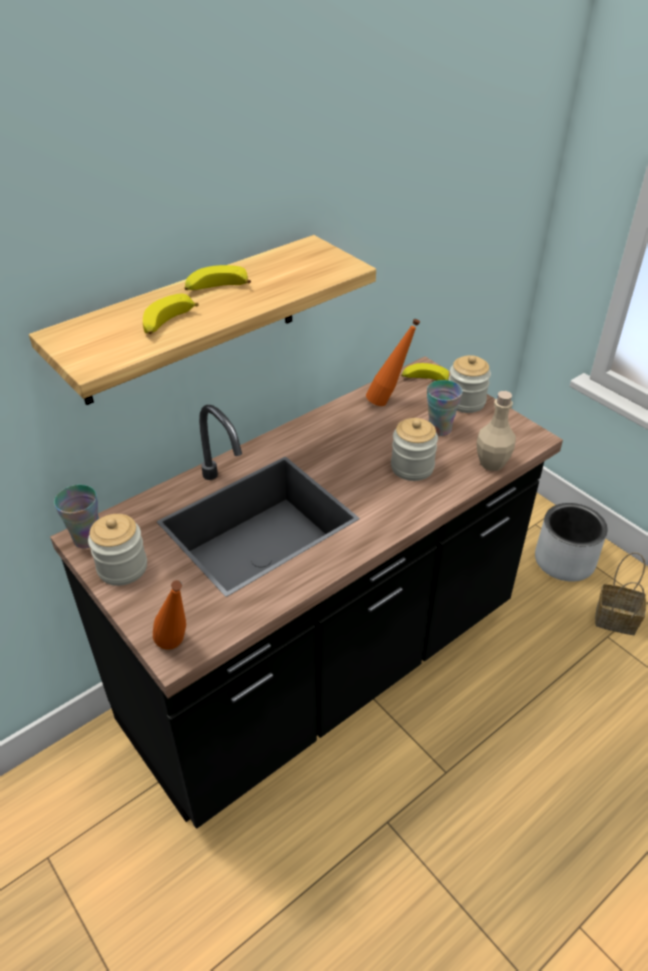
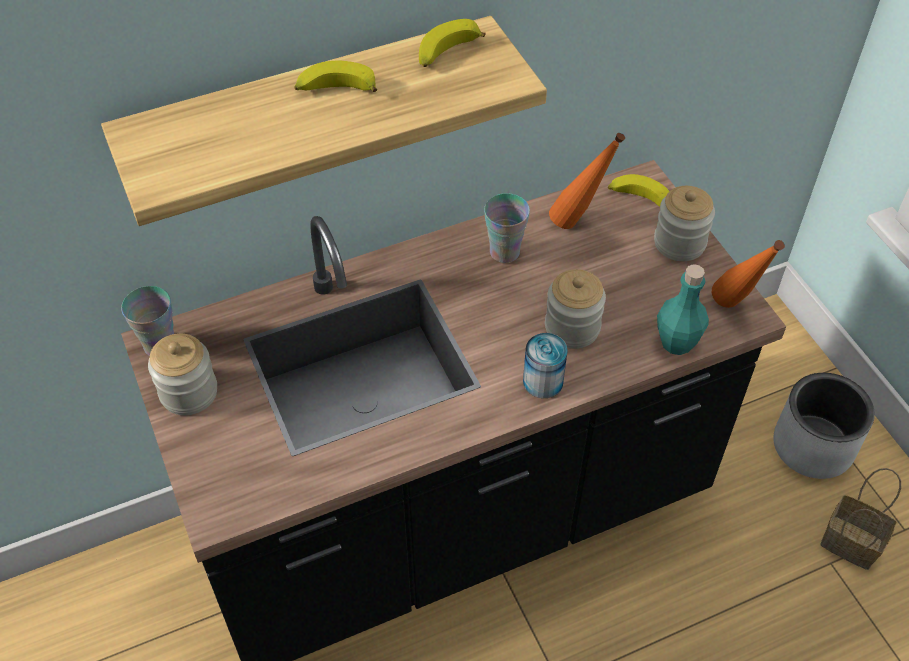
camera: 15 degrees right, 10 degrees up
banana [143,294,199,334] -> banana moved to [419,19,486,67]
orange bottle [153,580,186,650] -> orange bottle moved to [712,240,785,308]
cup [427,380,463,436] -> cup moved to [484,193,530,263]
beige bottle [477,391,516,471] -> turquoise bottle [657,264,709,355]
none -> can [523,333,568,398]

